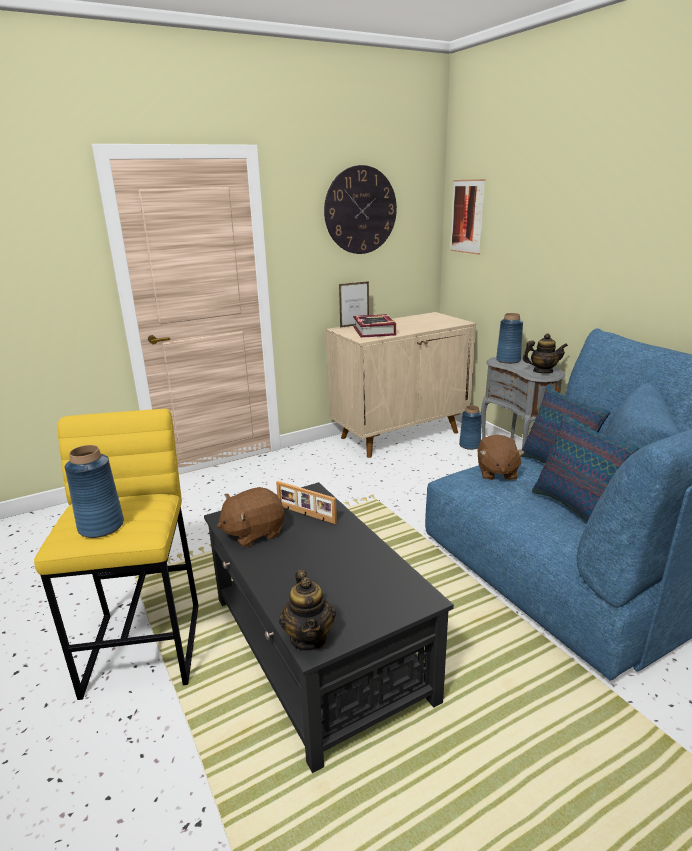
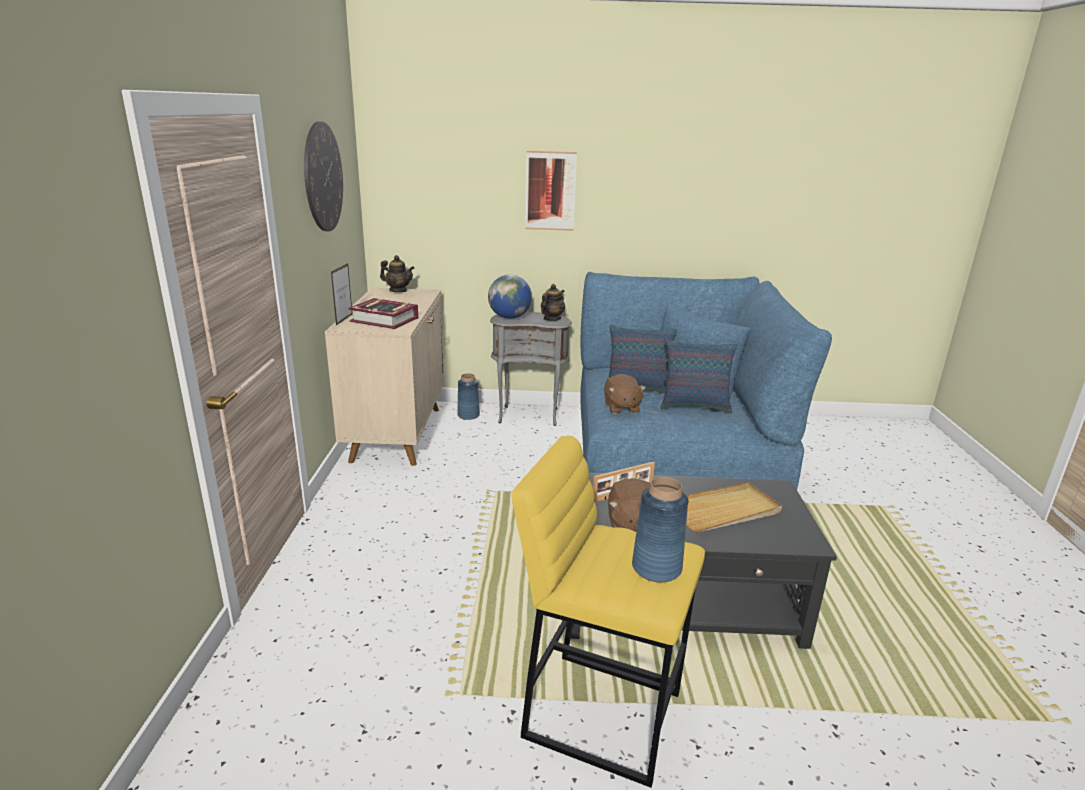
camera: 60 degrees left, 0 degrees up
teapot [279,570,336,652] -> teapot moved to [380,255,414,292]
picture [450,179,485,255] -> picture moved to [525,151,577,231]
brown plush toy [478,434,525,480] -> brown plush toy turned 45 degrees clockwise [604,374,646,414]
blue vase [496,313,523,364] -> globe [488,275,532,319]
none -> beige tray [686,482,782,532]

